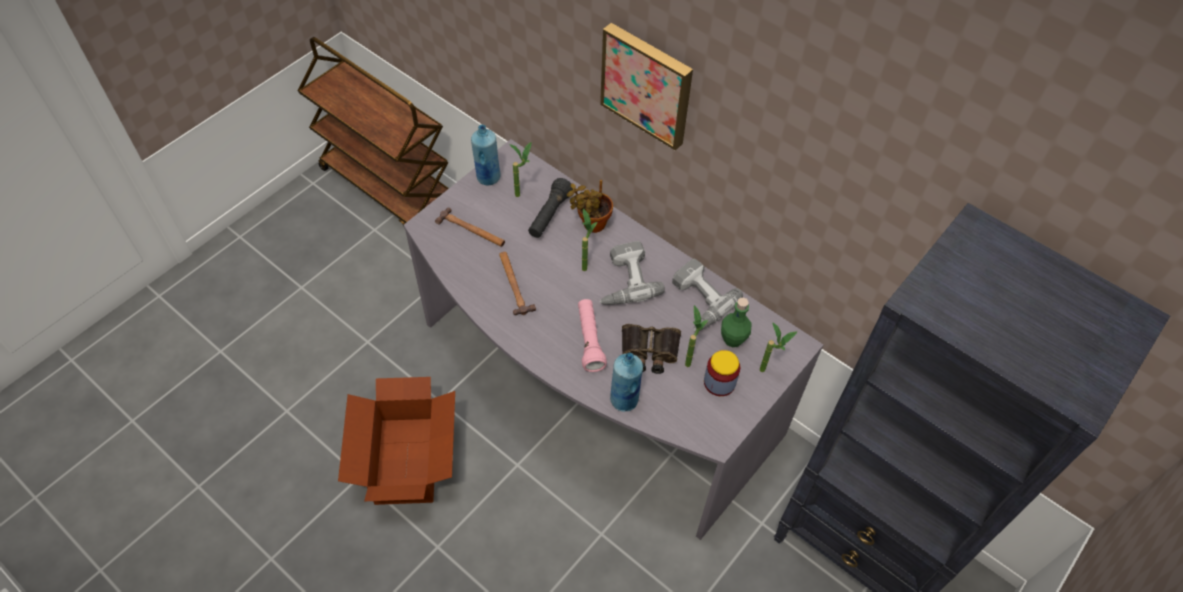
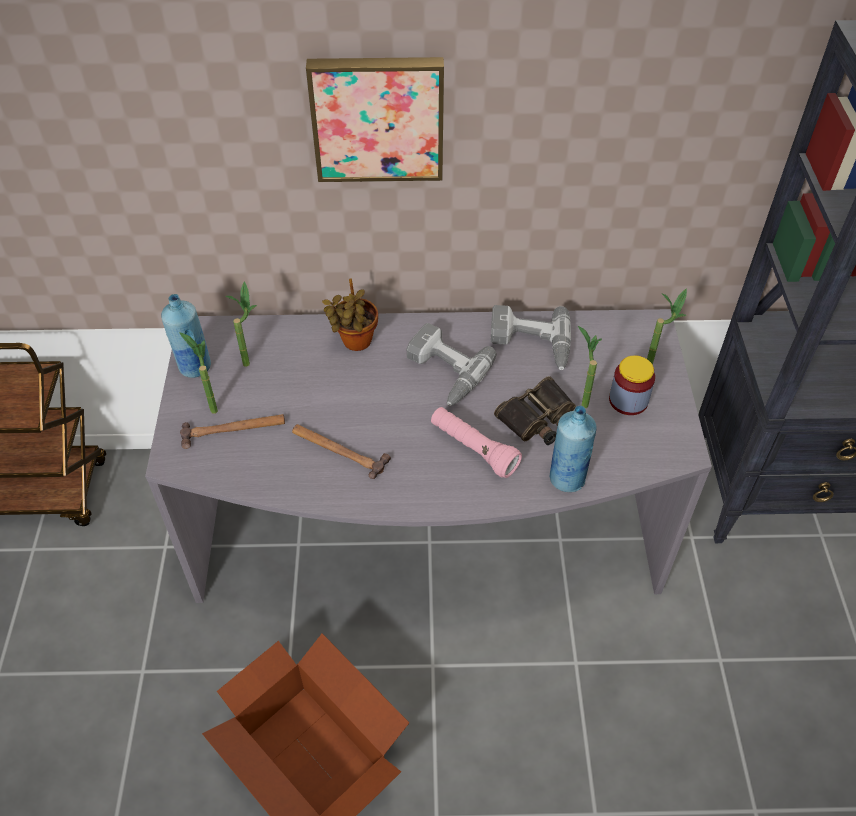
camera: 40 degrees left, 5 degrees down
black flashlight [528,178,573,238] -> none
potted plant [582,208,597,271] -> potted plant moved to [179,332,218,414]
green bottle [721,297,751,347] -> none

